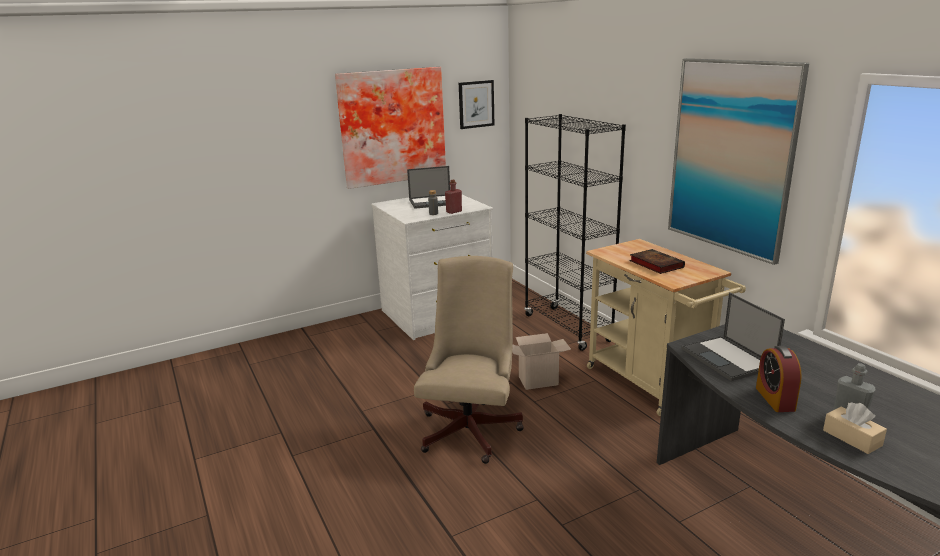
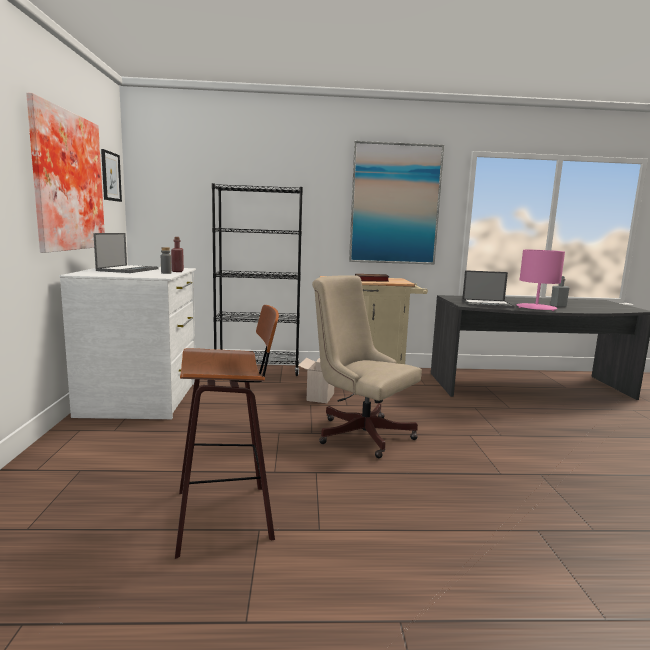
camera: 65 degrees left, 10 degrees down
alarm clock [756,346,802,412] -> pink table lamp [517,249,565,311]
beige tissue box [823,402,887,454] -> none
none -> stool [175,305,279,559]

